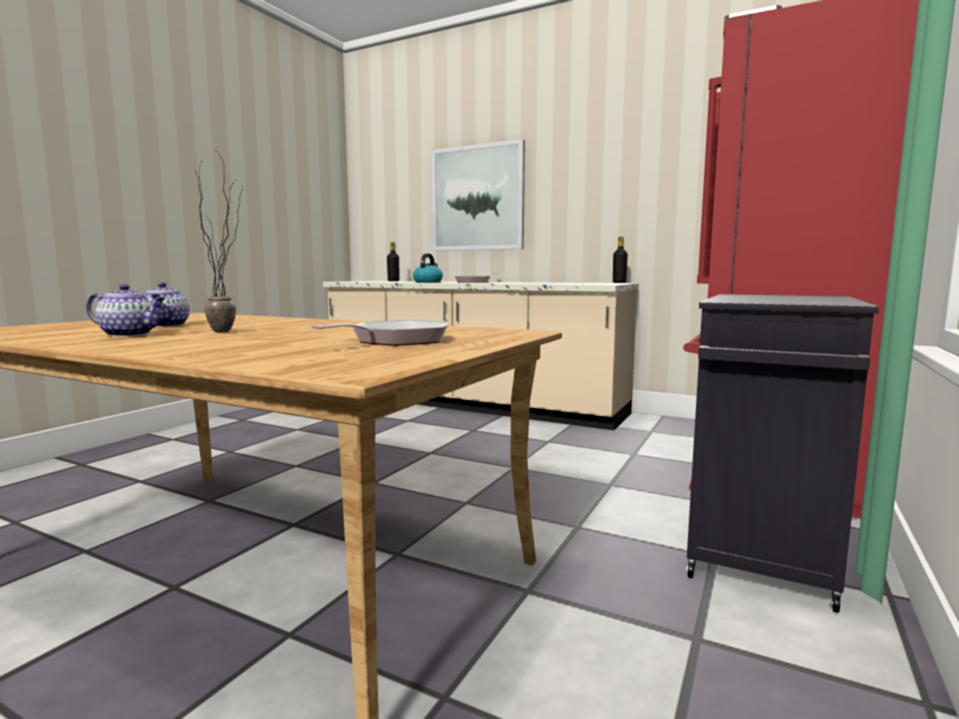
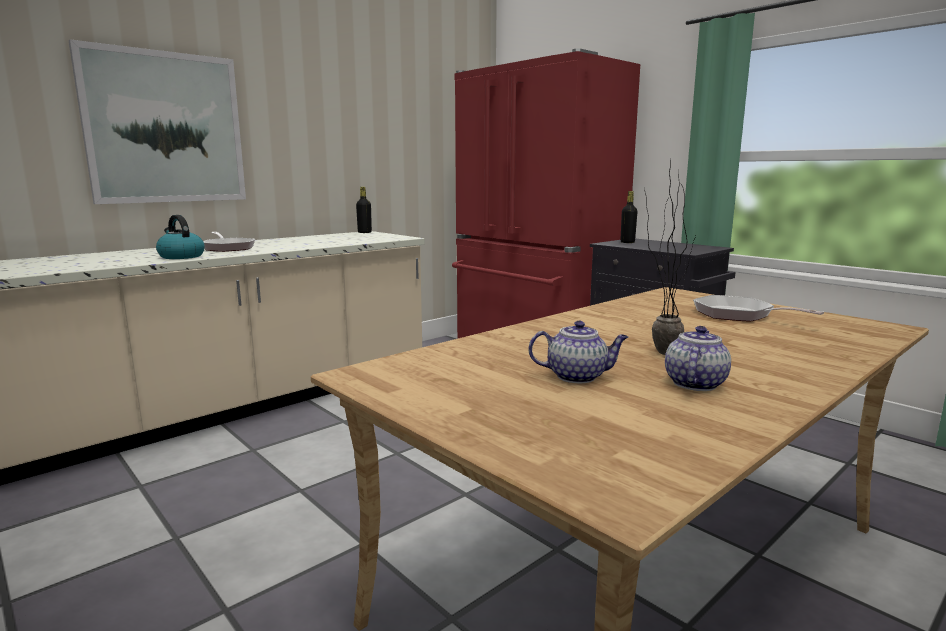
camera: 70 degrees left, 5 degrees up
black bottle [387,242,399,281] -> black bottle moved to [620,191,638,243]

